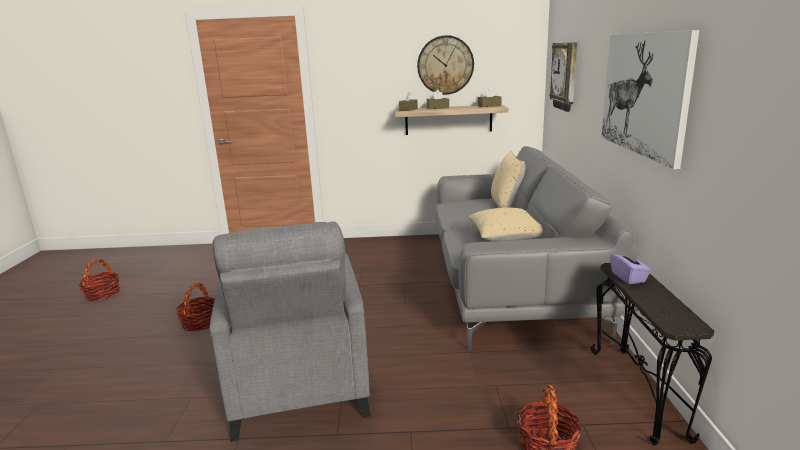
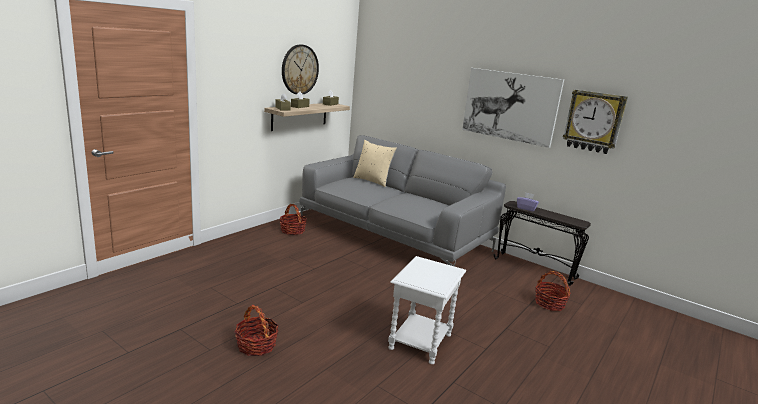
camera: 55 degrees left, 0 degrees up
basket [79,259,120,301] -> basket moved to [280,204,307,235]
grey armchair [209,221,371,442] -> white side table [388,256,466,364]
beige pillow [468,208,543,241] -> none
wall clock [549,42,577,112] -> wall clock moved to [563,89,628,154]

